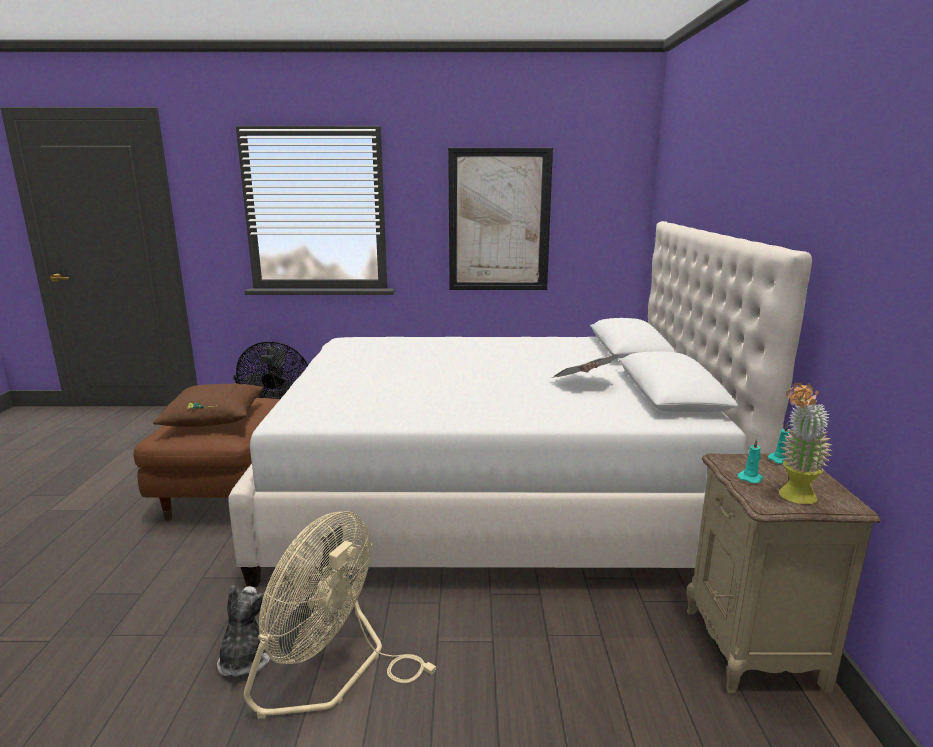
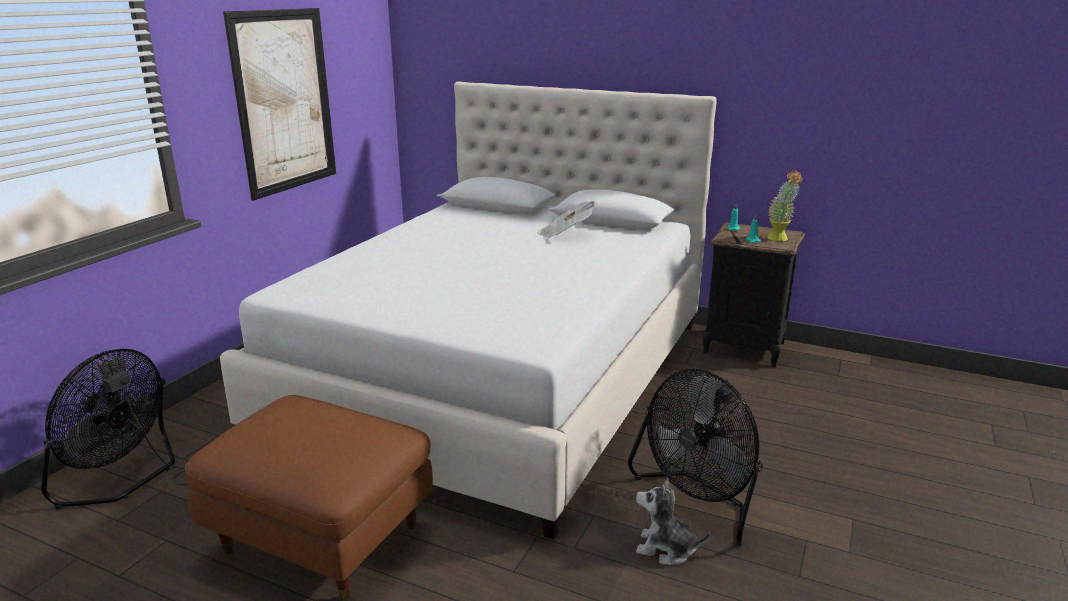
camera: 65 degrees left, 5 degrees up
brown pillow [153,383,263,427] -> none
beige fan [244,511,437,719] -> black fan [628,369,763,547]
beige nightstand [687,453,880,694] -> black nightstand [702,223,805,367]

